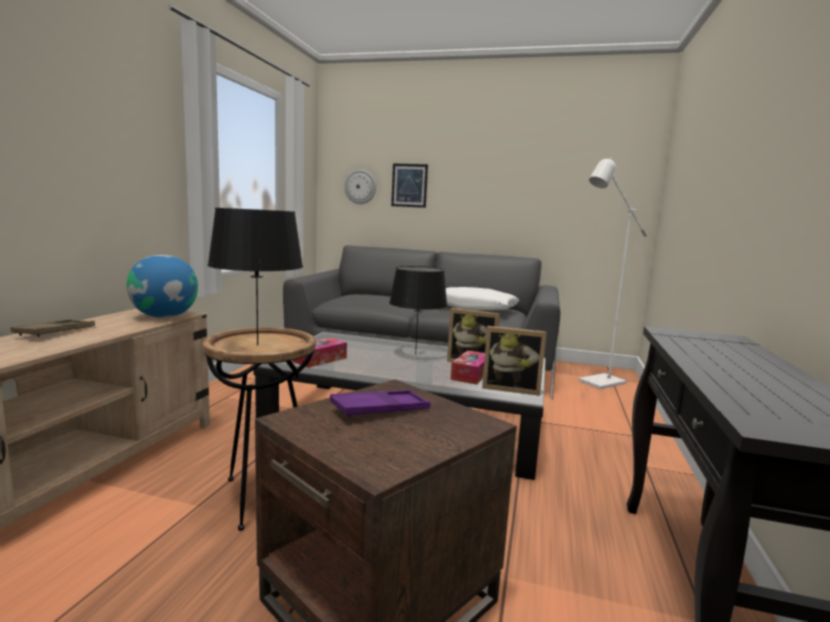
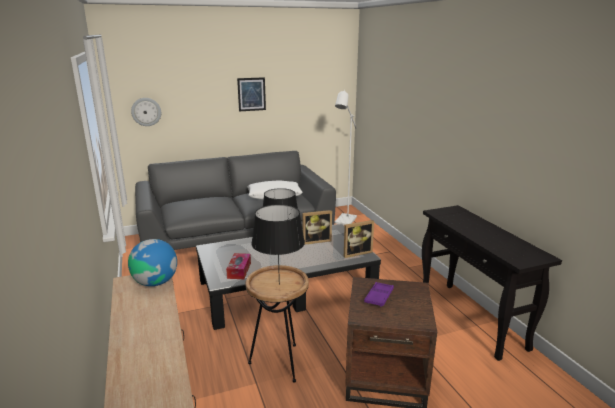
camera: 35 degrees left, 10 degrees up
brown tray [11,319,95,337] -> none
picture [391,164,428,208] -> picture moved to [237,77,266,112]
tissue box [450,350,485,384] -> none

